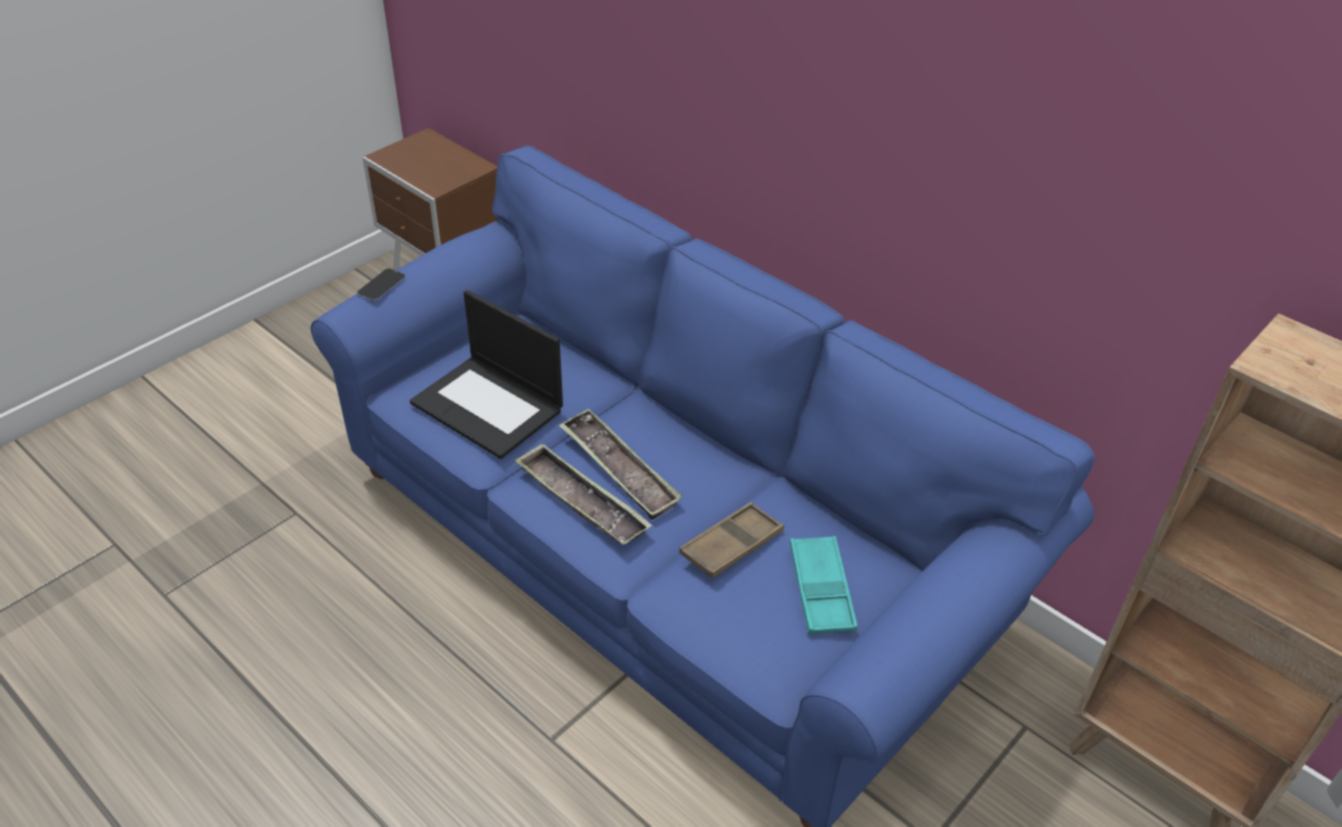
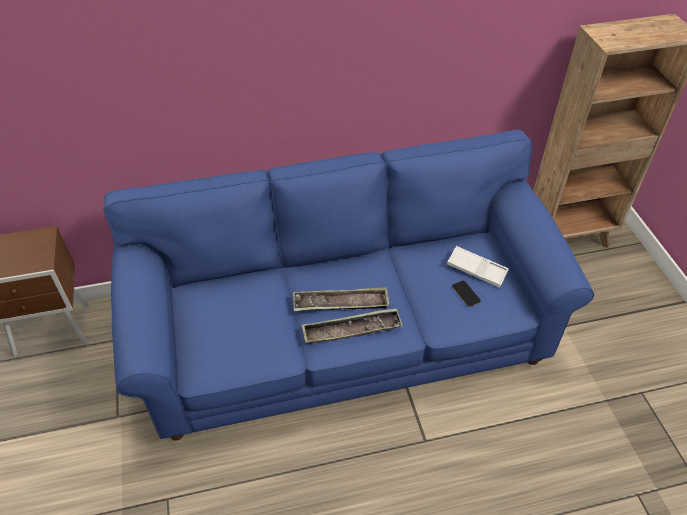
camera: 55 degrees left, 5 degrees up
phone [357,268,405,301] -> phone moved to [452,280,481,307]
laptop [410,290,563,459] -> none
brown tray [679,502,784,579] -> none
turquoise tray [790,536,857,634] -> white tray [447,246,509,288]

